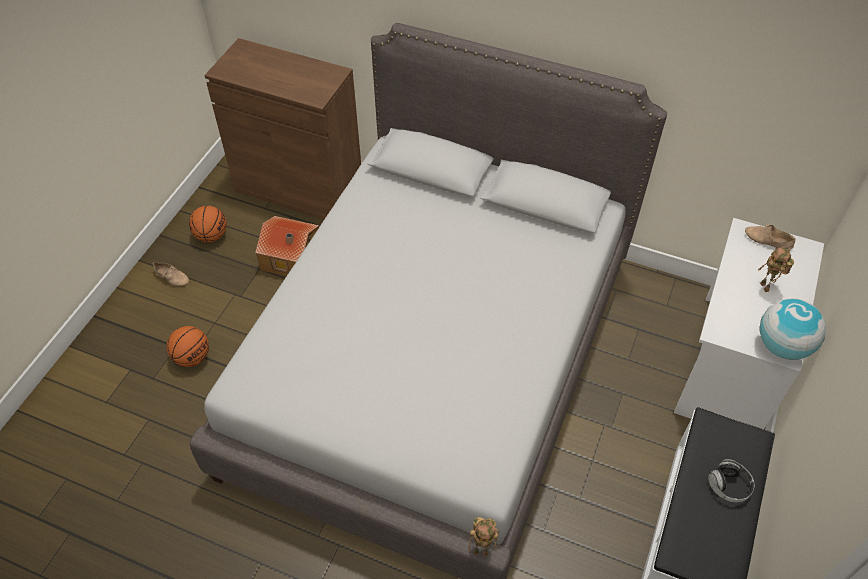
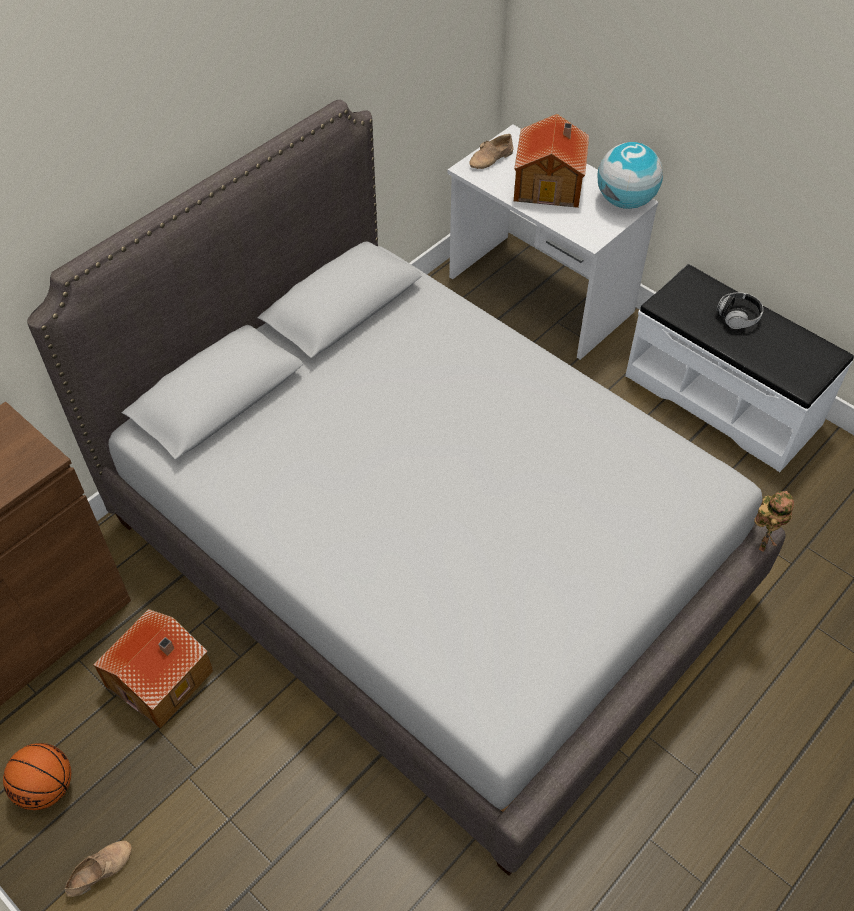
camera: 70 degrees left, 0 degrees up
basketball [166,326,209,367] -> none
toy robot [758,247,794,292] -> toy house [514,114,589,208]

